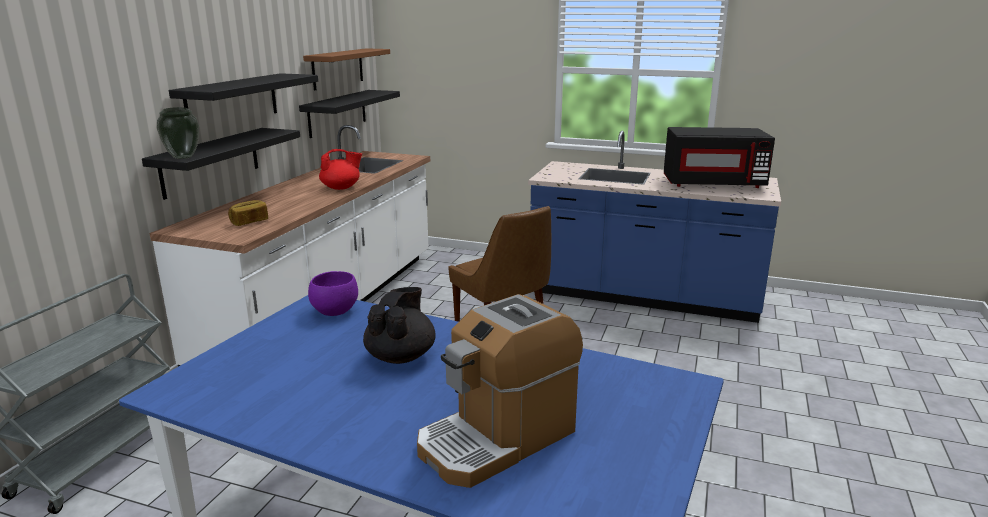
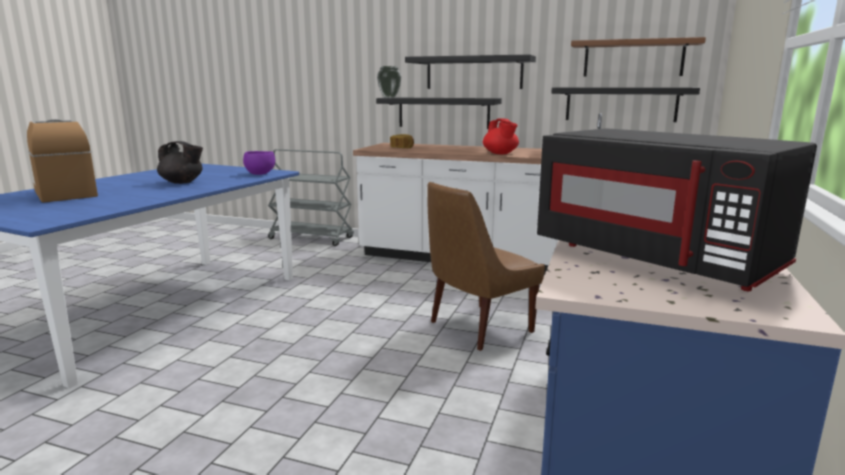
camera: 90 degrees right, 5 degrees down
black microwave [664,127,775,188] -> black microwave turned 45 degrees counterclockwise [537,128,817,291]

